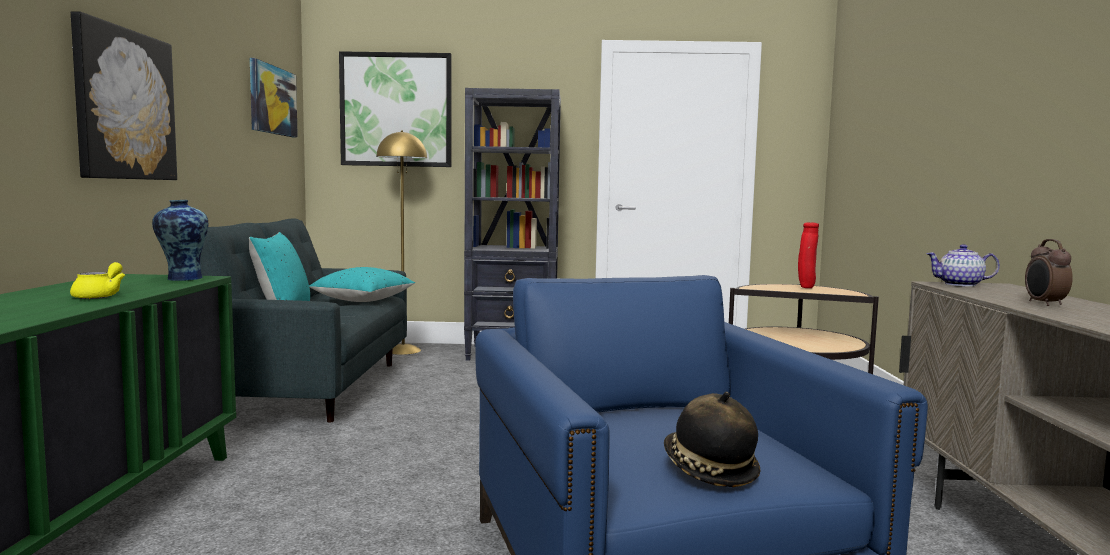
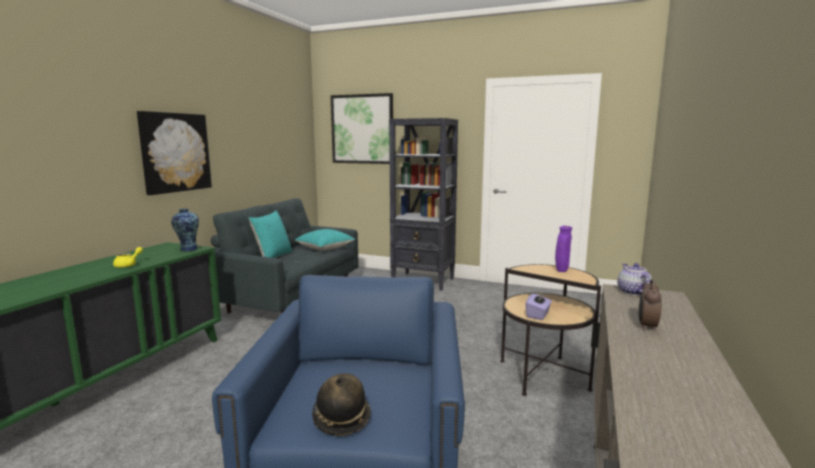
camera: 20 degrees right, 5 degrees up
picture [250,58,298,138] -> none
yellow floor lamp [377,131,427,355] -> none
red vase [798,222,819,288] -> purple vase [555,226,572,272]
teapot [926,244,1000,287] -> teapot turned 60 degrees clockwise [617,263,652,295]
none -> purple tissue box [525,291,552,320]

